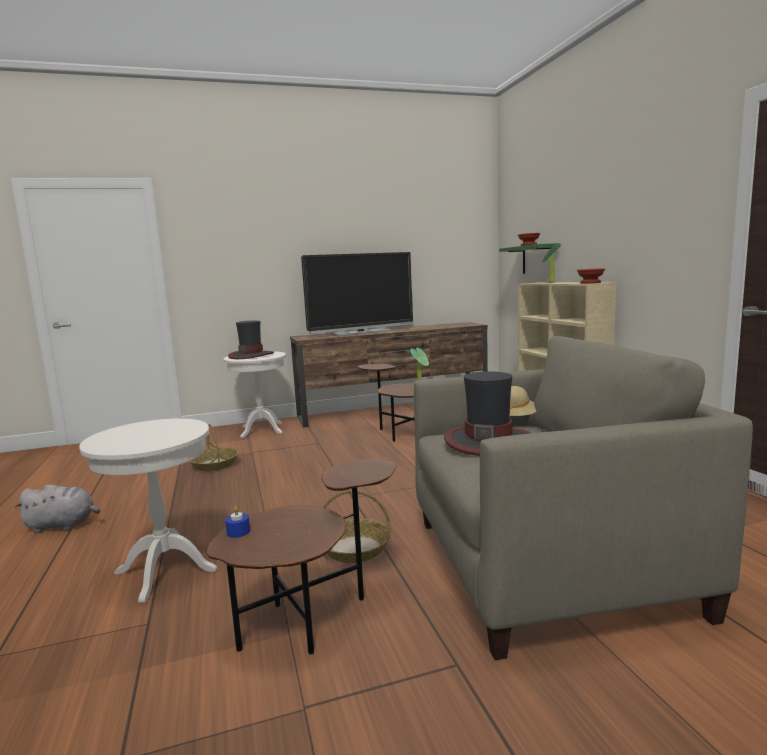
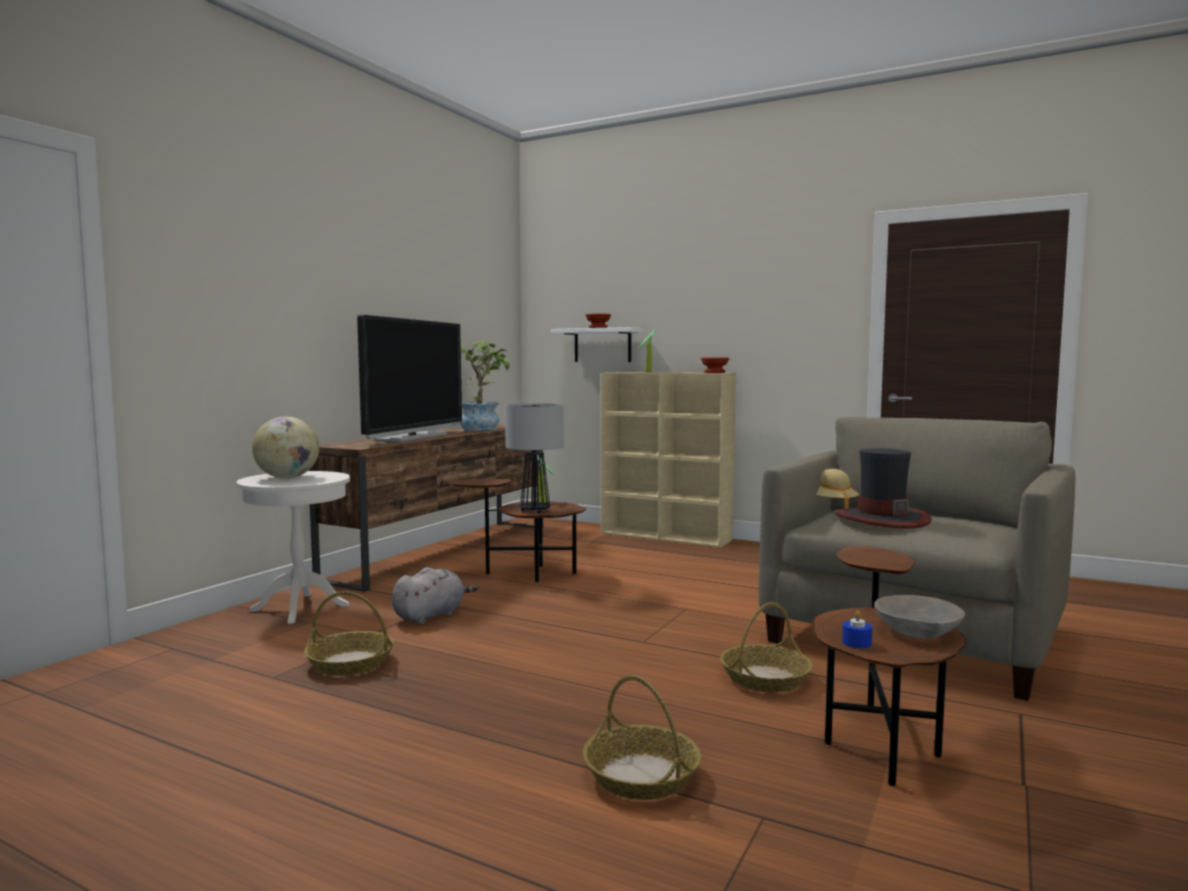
camera: 45 degrees left, 5 degrees down
grey plush toy [14,485,100,533] -> grey plush toy moved to [392,567,478,624]
white side table [79,418,217,603] -> basket [583,675,701,800]
hat [228,321,274,359] -> globe [252,417,319,479]
green shelf [499,243,561,274] -> white shelf [551,327,643,362]
none -> potted plant [460,341,510,431]
none -> table lamp [505,403,564,513]
none -> grey bowl [874,595,965,639]

